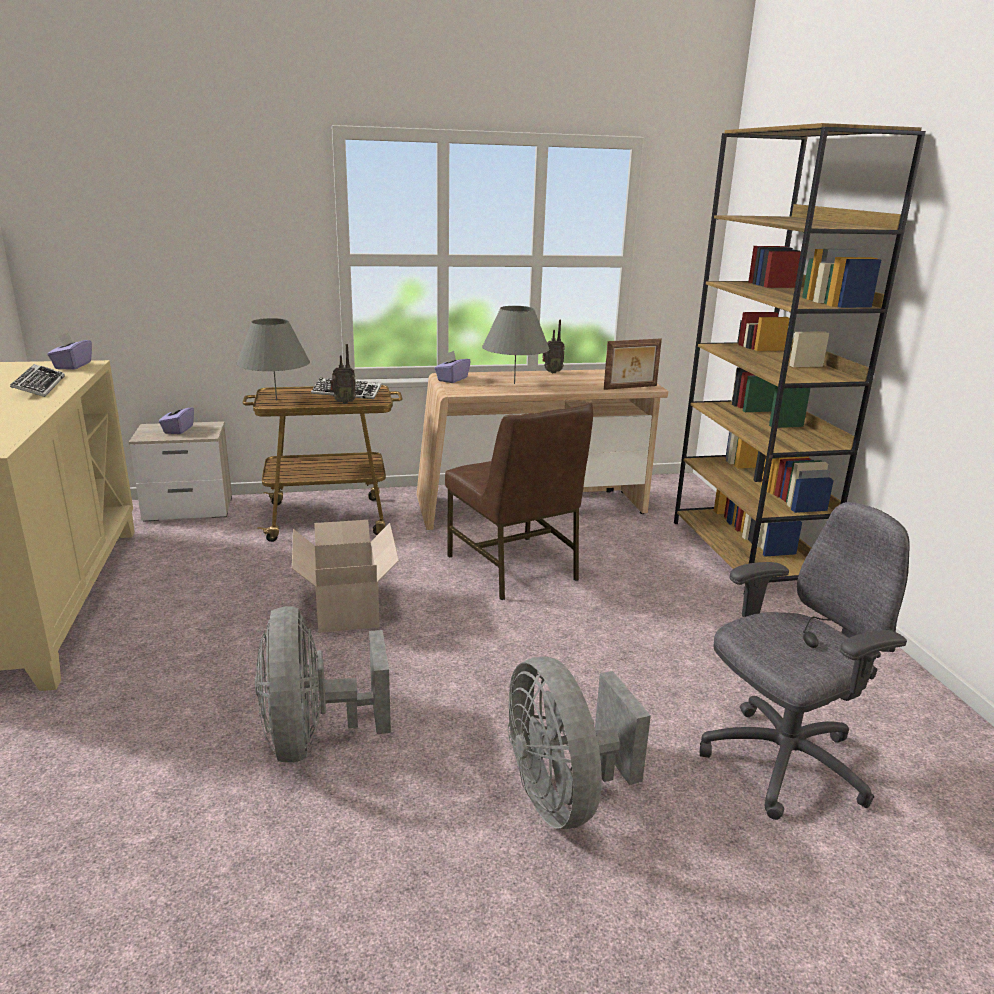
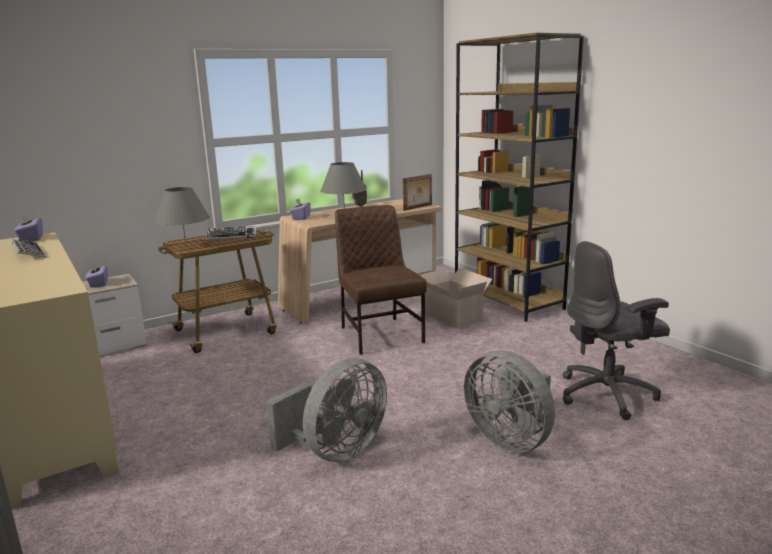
camera: 20 degrees left, 5 degrees down
grey fan [255,606,391,763] -> grey fan turned 105 degrees counterclockwise [266,358,387,462]
cardboard box [292,520,399,633] -> cardboard box moved to [420,268,492,329]
radio [330,344,356,404] -> none
brown chair [445,402,593,600] -> brown chair turned 150 degrees counterclockwise [335,205,427,355]
grey office chair [700,502,910,820] -> grey office chair turned 150 degrees counterclockwise [563,241,670,420]

